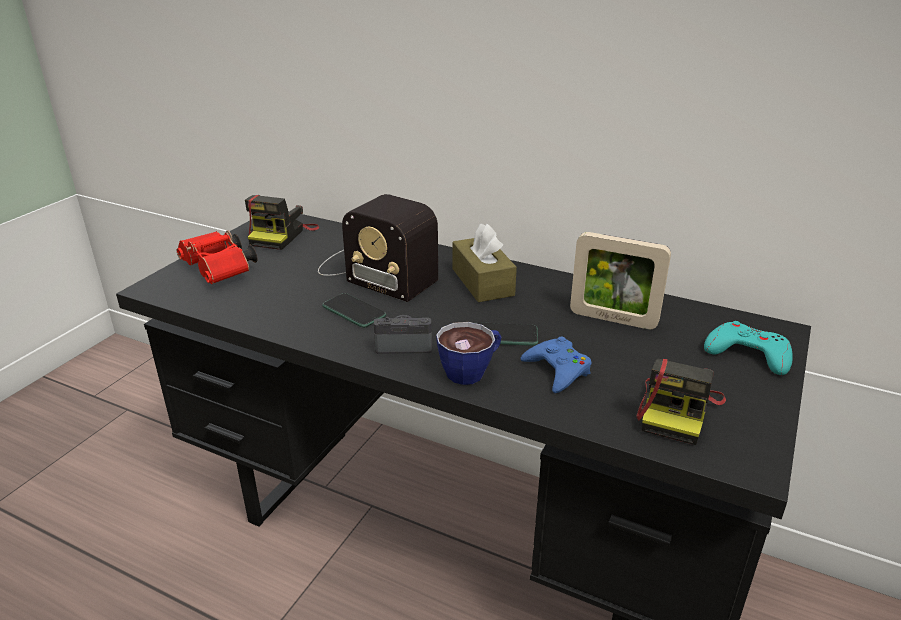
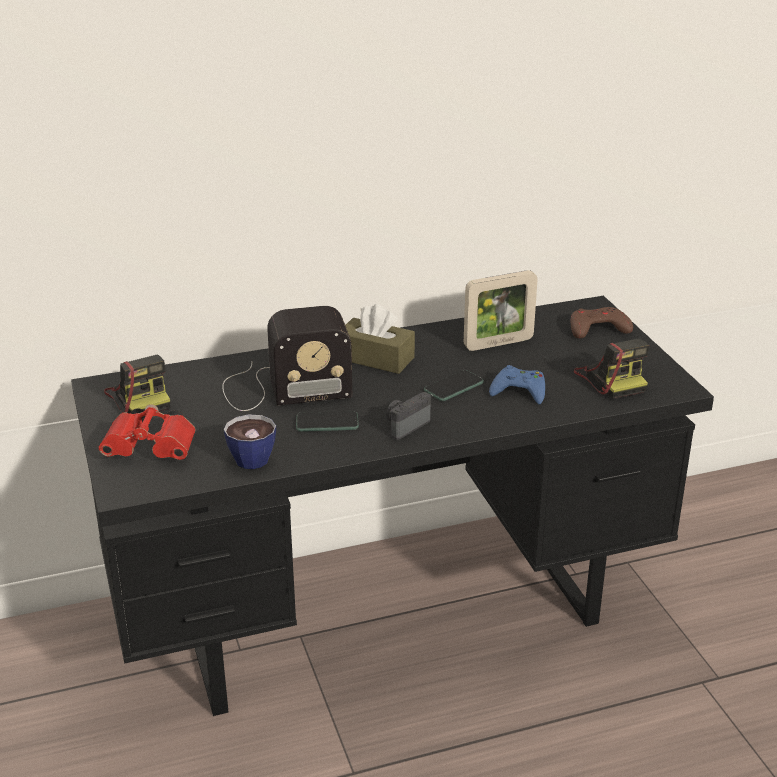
camera: 45 degrees left, 0 degrees up
cup [436,322,502,385] -> cup moved to [224,414,276,469]
turquoise game controller [704,321,793,375] -> brown game controller [571,307,633,338]

